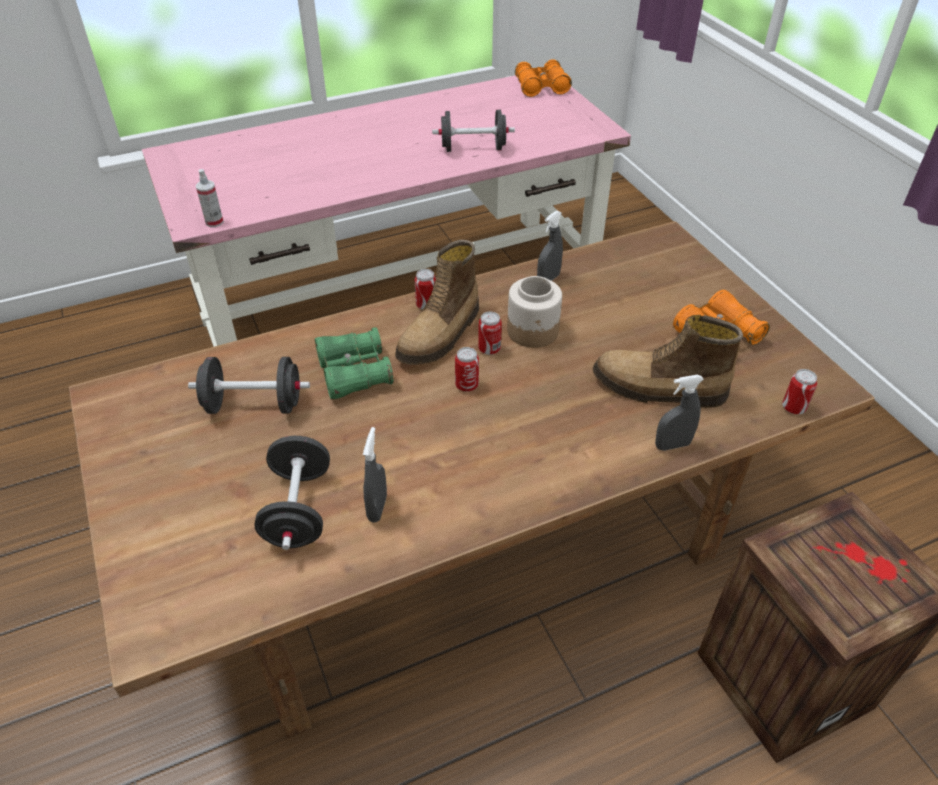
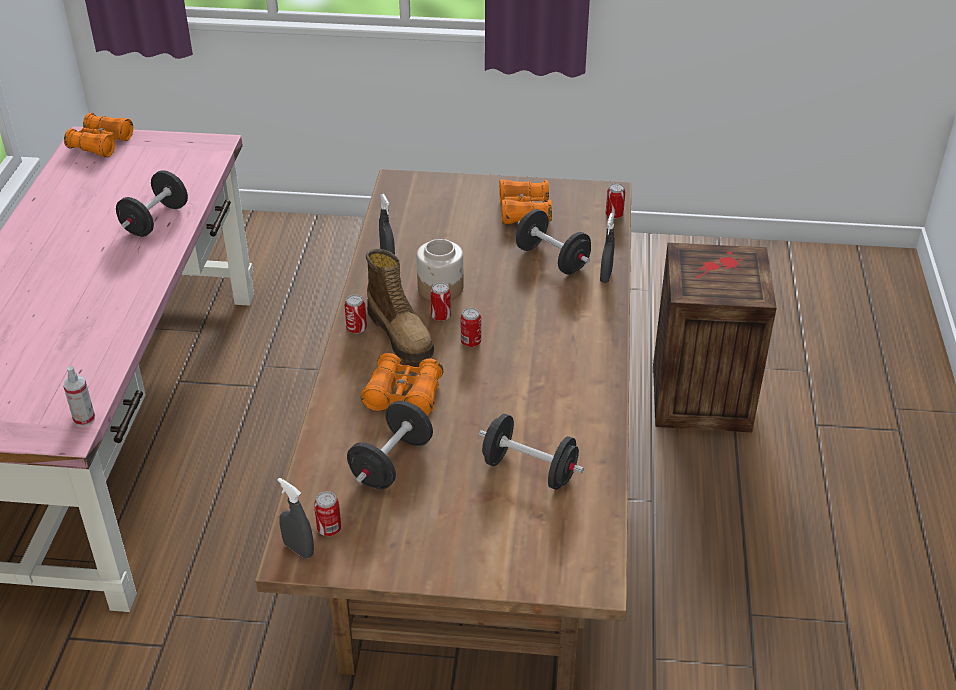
camera: 60 degrees left, 5 degrees down
green binoculars [315,327,394,399] -> orange binoculars [361,353,444,416]
grey spray bottle [363,427,387,523] -> grey spray bottle moved to [277,478,314,559]
boot [593,315,743,408] -> black dumbbell [515,209,591,275]
none -> can [314,491,341,536]

